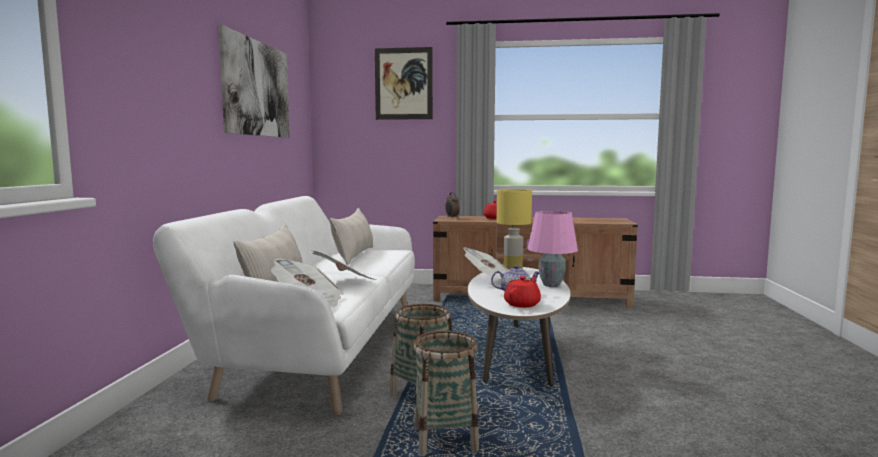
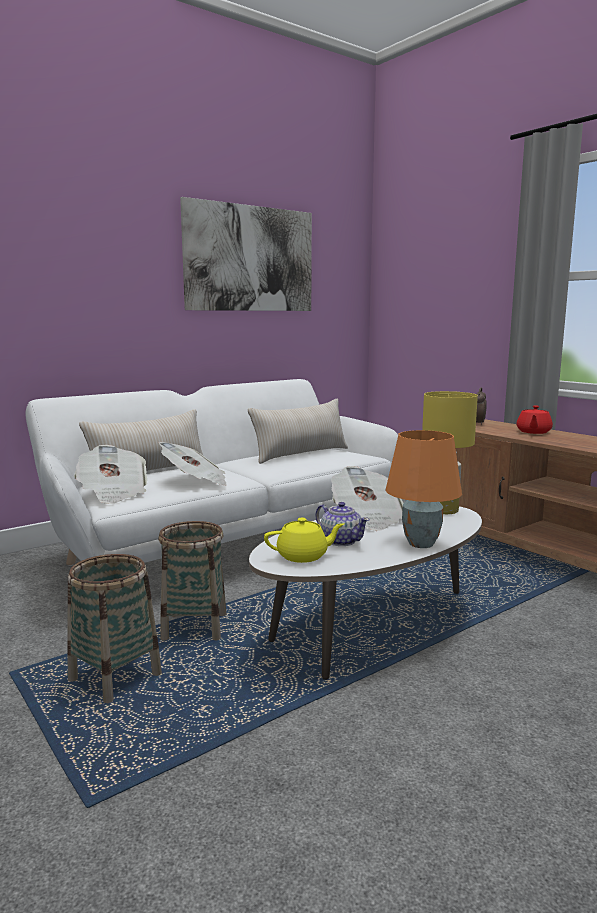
camera: 45 degrees right, 5 degrees up
picture [375,47,433,120] -> none
red teapot [504,276,541,308] -> yellow teapot [264,518,344,563]
pink table lamp [527,211,578,287] -> orange table lamp [385,430,462,548]

